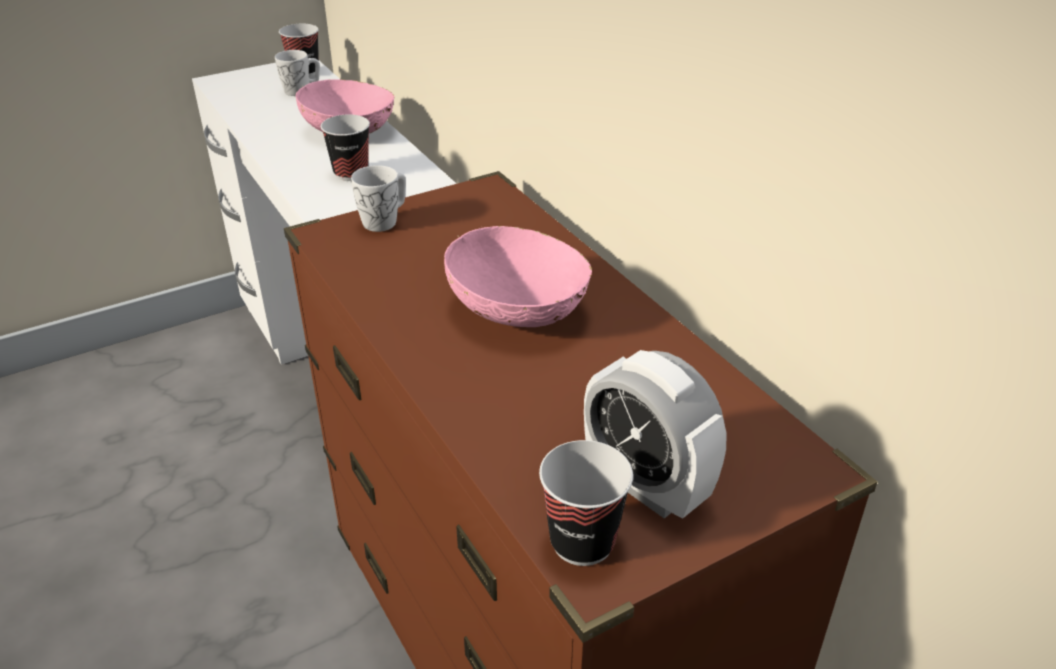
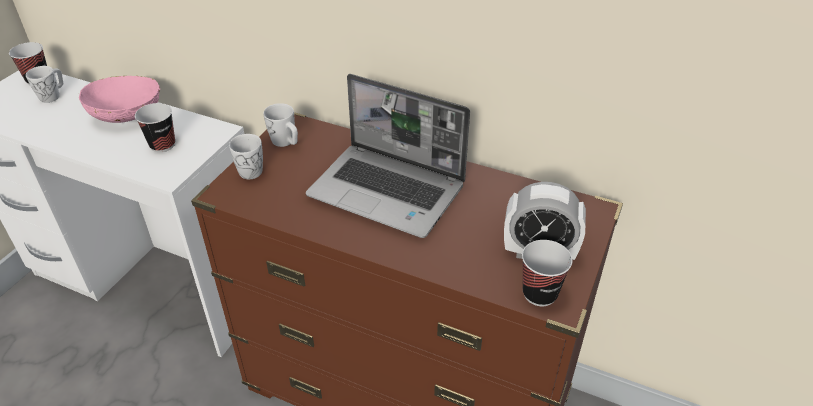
camera: 35 degrees left, 5 degrees up
pink bowl [444,226,592,327] -> laptop [306,74,470,238]
none -> white mug [263,103,298,147]

